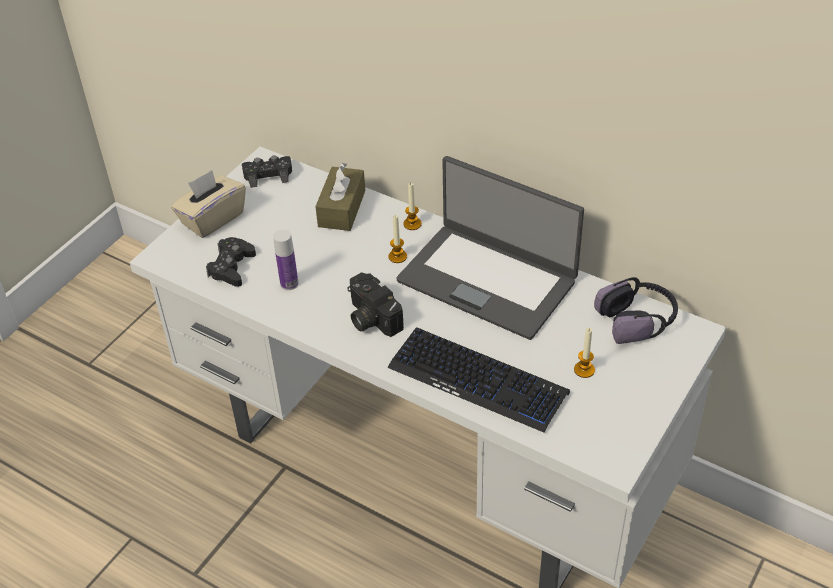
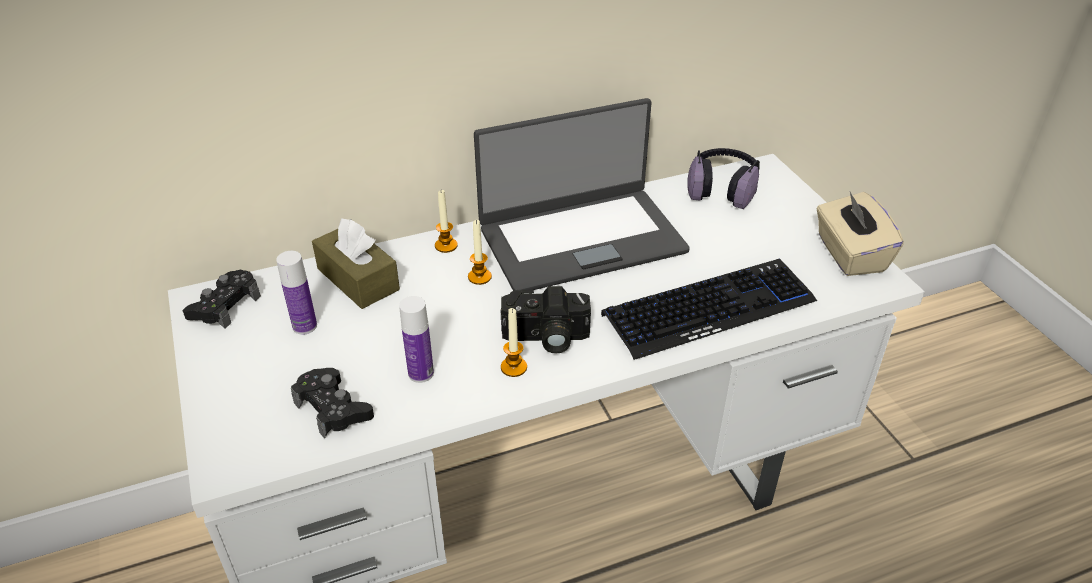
camera: 55 degrees left, 5 degrees down
beige tissue box [171,170,246,238] -> beige tissue box moved to [816,192,904,276]
candle [574,328,595,378] -> candle moved to [501,308,527,377]
none -> bottle [276,251,317,335]

